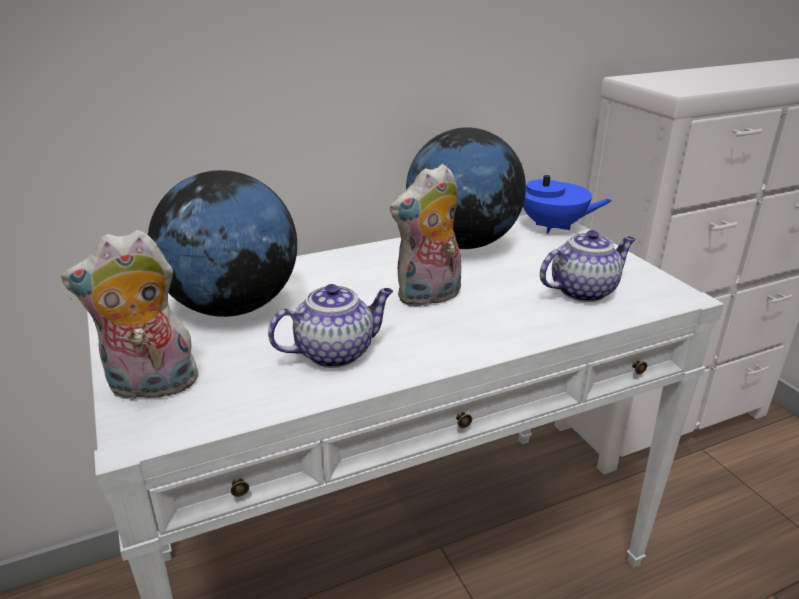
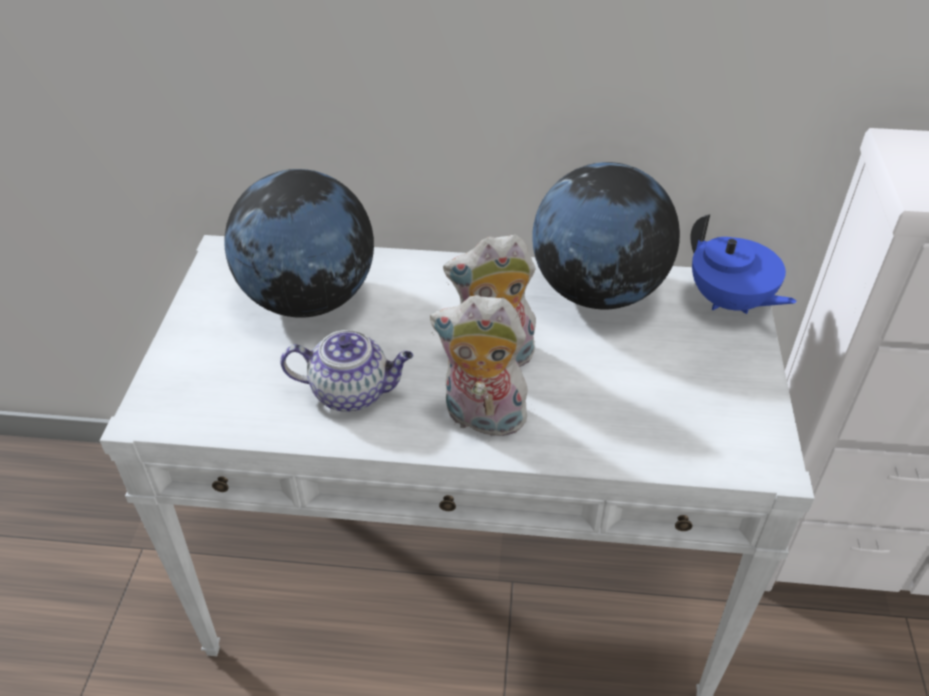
camera: 30 degrees right, 15 degrees up
plush toy [61,230,200,402] -> plush toy moved to [430,295,528,436]
teapot [540,230,636,302] -> none

